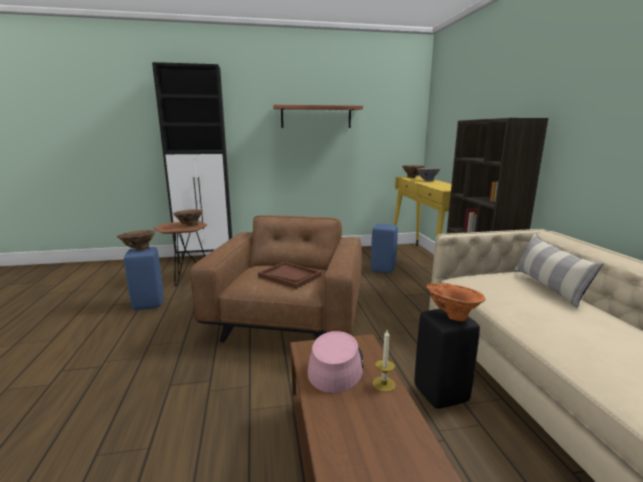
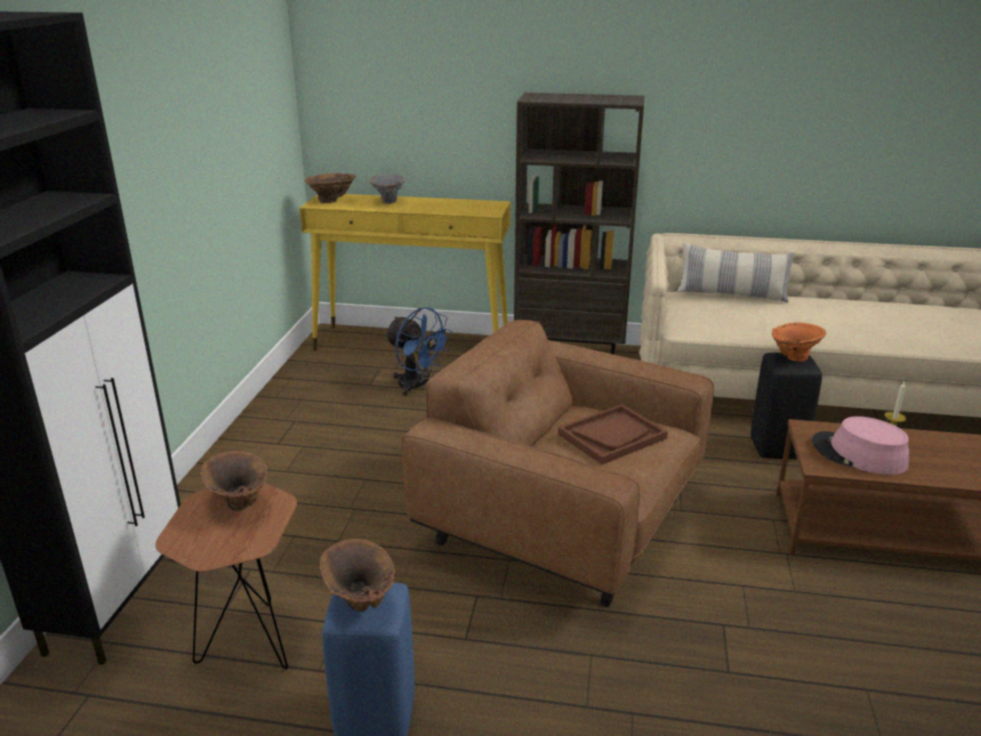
camera: 70 degrees left, 10 degrees up
shelf [273,105,363,128] -> none
blue stool [371,224,398,273] -> blue fan [385,307,453,396]

